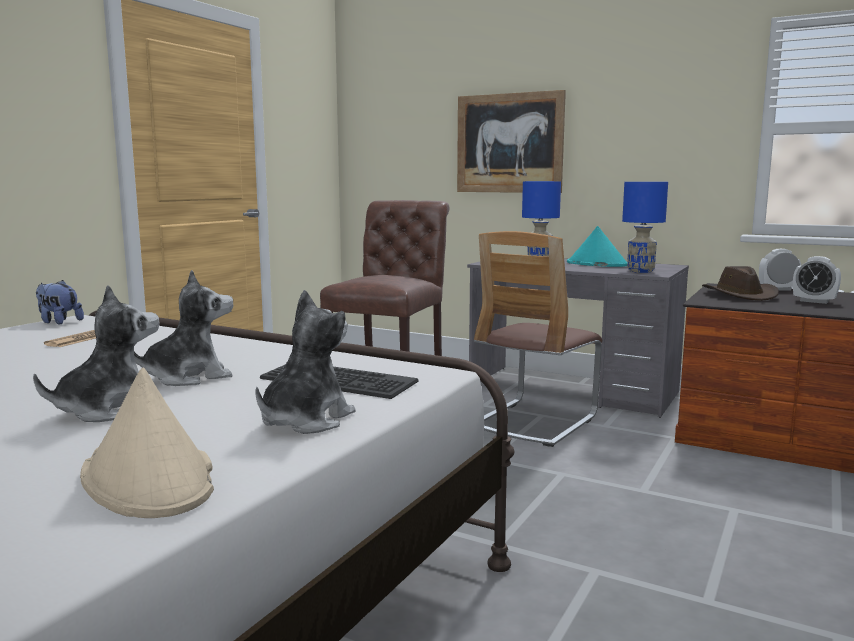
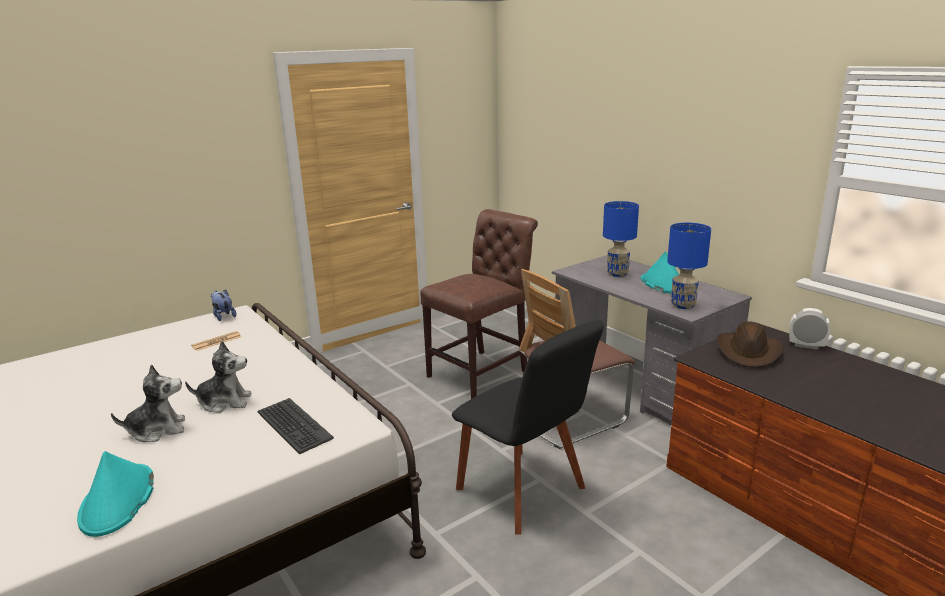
camera: 25 degrees right, 10 degrees up
beige hat [80,367,214,518] -> turquoise hat [77,451,154,537]
plush toy [255,290,356,434] -> none
picture [457,90,566,193] -> none
alarm clock [793,256,841,304] -> none
none -> black chair [452,320,604,535]

